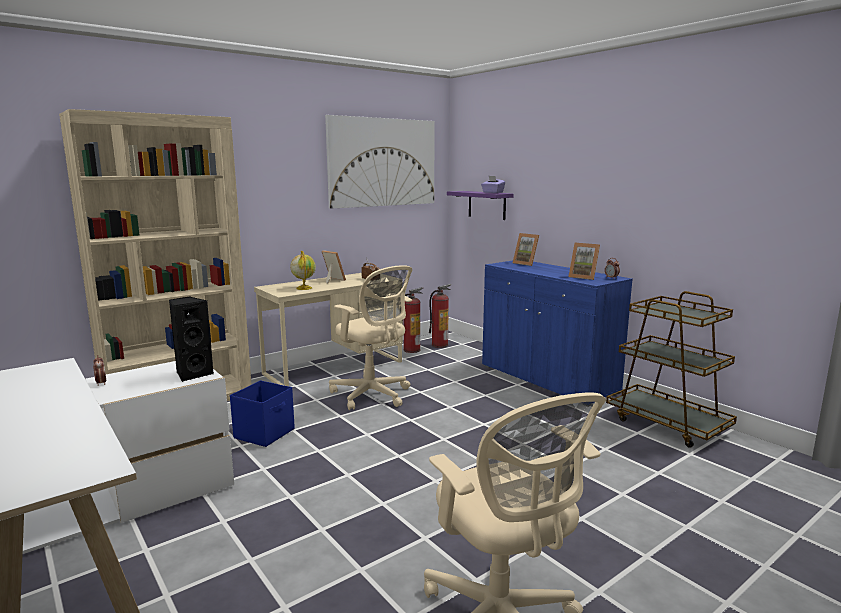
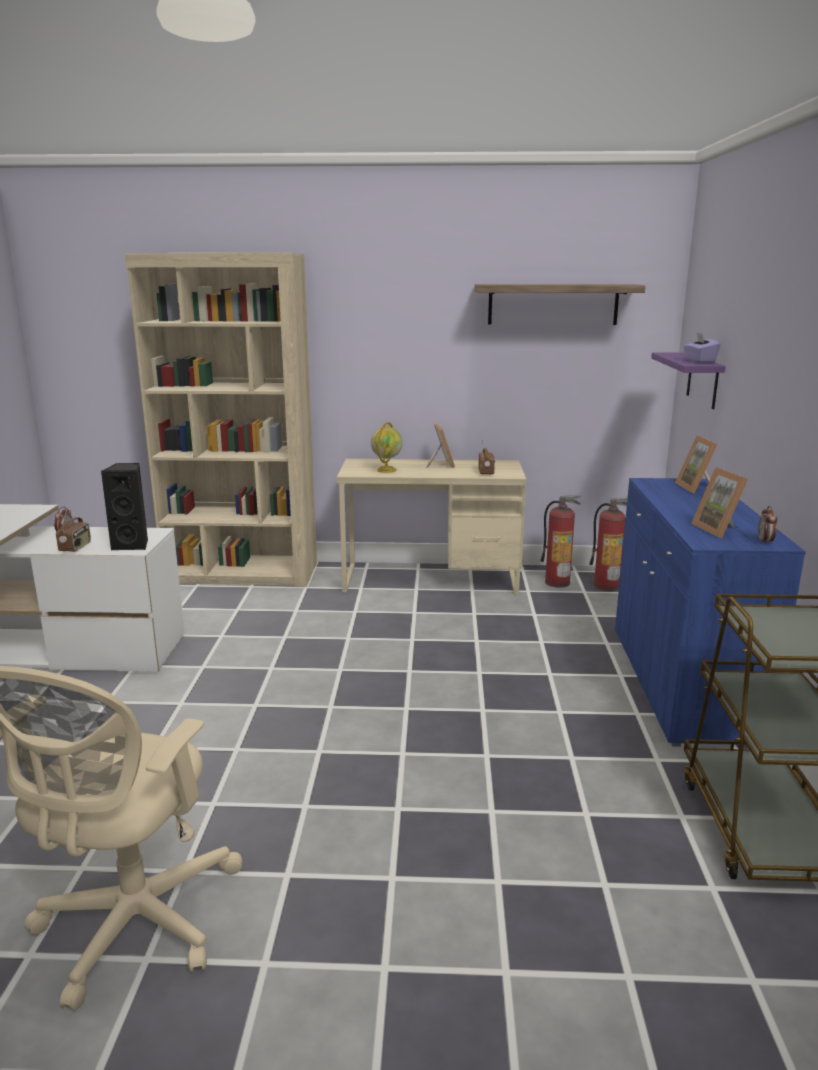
camera: 40 degrees right, 5 degrees up
blue storage box [230,381,295,447] -> none
picture [325,115,435,209] -> shelf [474,284,645,325]
beige office chair [329,265,412,410] -> none
none -> radio [56,507,91,552]

